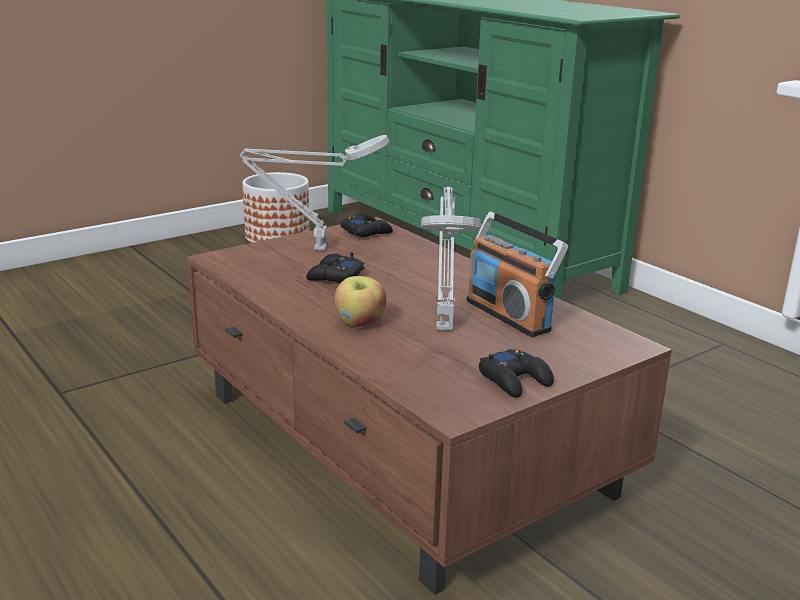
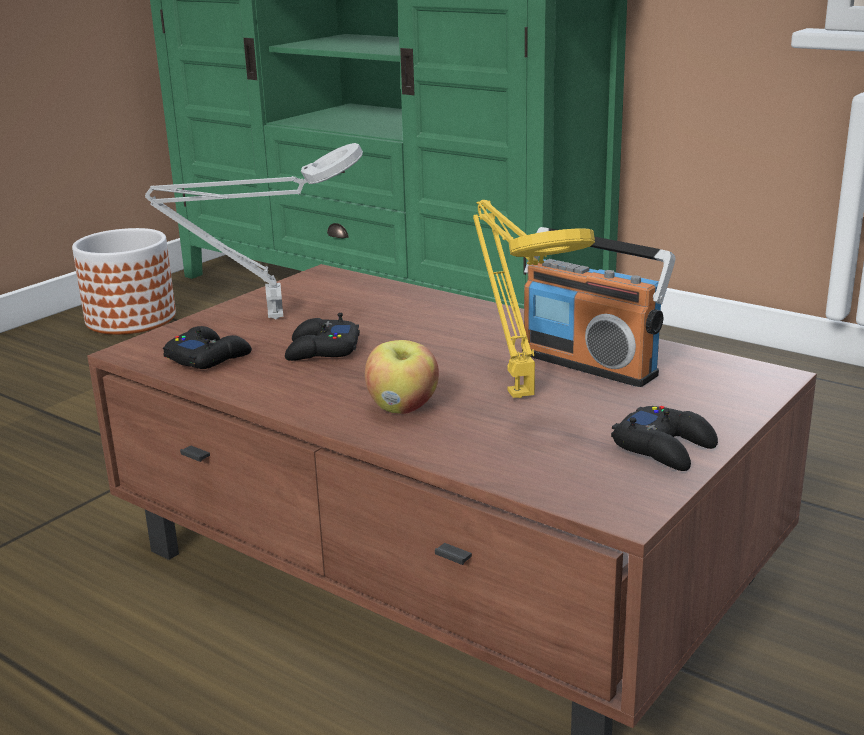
camera: 15 degrees left, 0 degrees up
black game controller [341,212,393,237] -> black game controller moved to [163,326,252,369]
grey table lamp [421,187,481,330] -> yellow table lamp [473,200,595,398]

